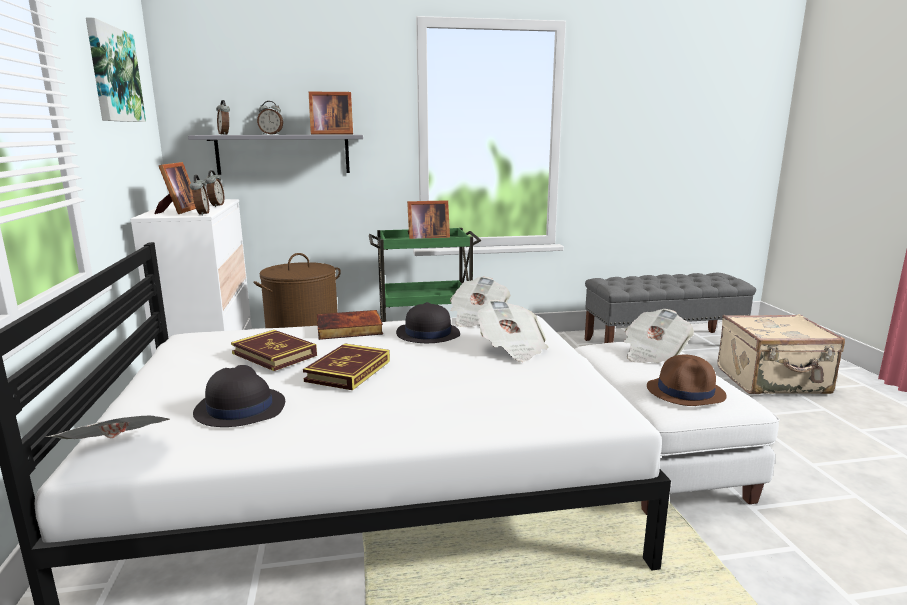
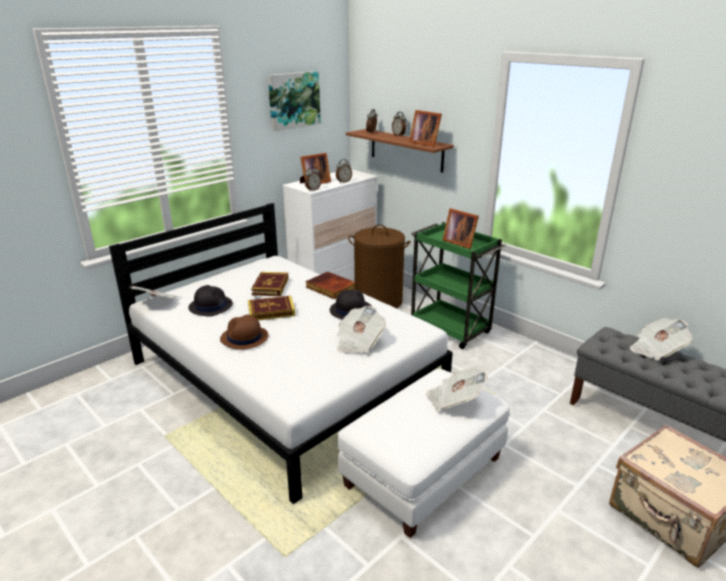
camera: 55 degrees right, 10 degrees up
grey shelf [188,135,363,175] -> brown shelf [346,129,454,173]
newspaper [450,277,510,327] -> newspaper moved to [630,318,692,360]
brown hat [647,355,727,406] -> brown hat moved to [220,315,268,350]

